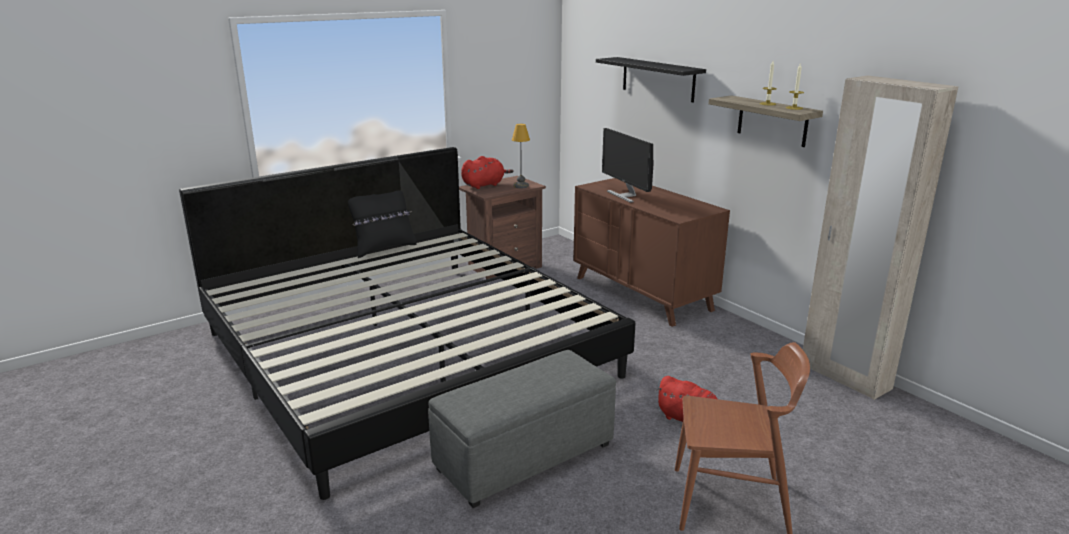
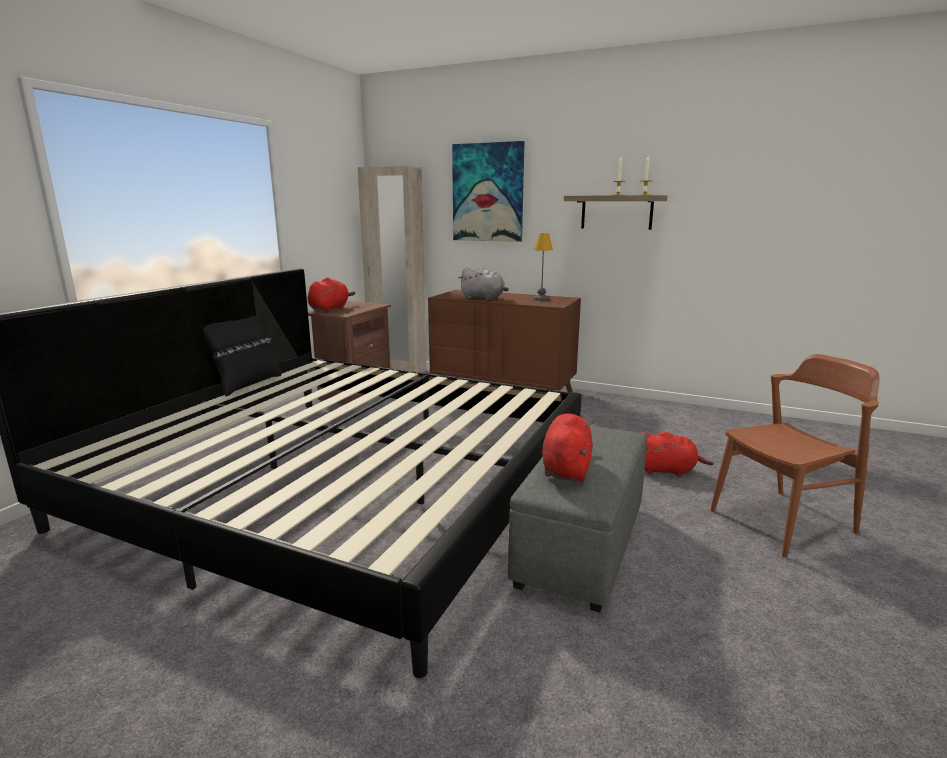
camera: 30 degrees left, 5 degrees down
table lamp [512,124,530,188] -> table lamp moved to [534,233,553,301]
black shelf [596,57,706,102] -> picture [452,141,525,242]
monitor [602,128,653,203] -> grey plush toy [459,266,509,300]
beige wardrobe [803,76,959,400] -> beige wardrobe moved to [358,166,427,373]
none -> red plush toy [542,414,593,481]

